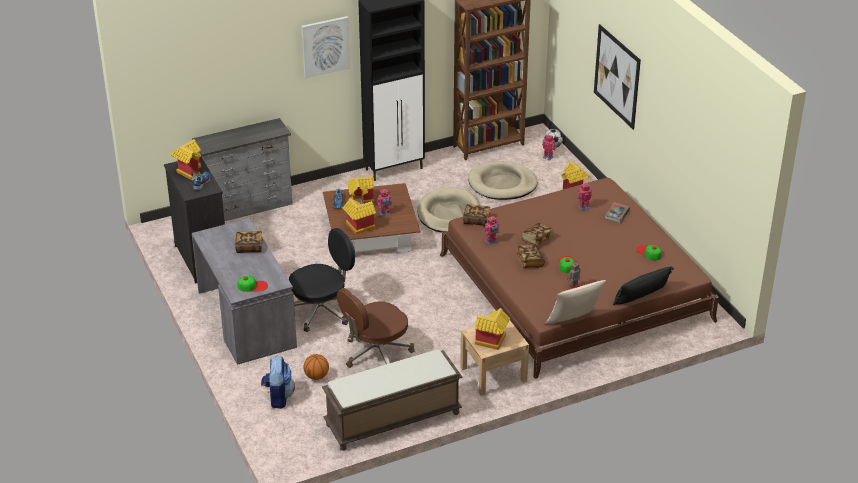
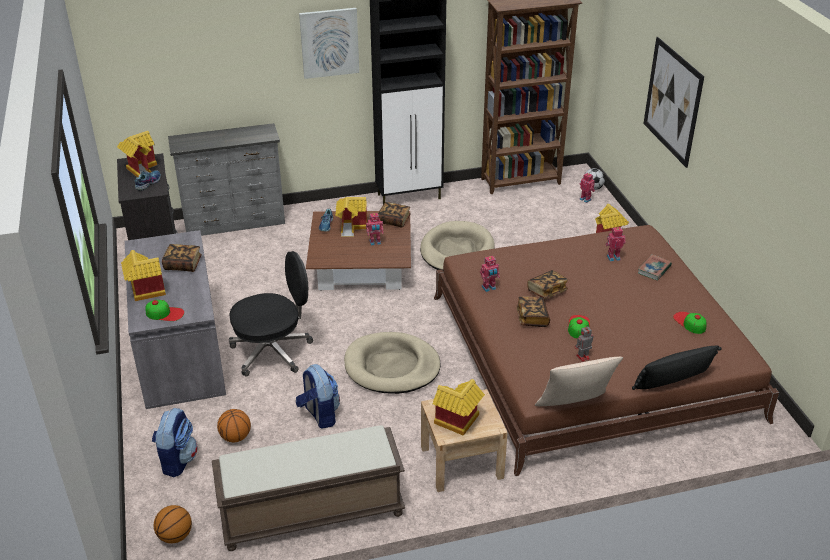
camera: 10 degrees right, 0 degrees up
brown office chair [337,288,415,368] -> backpack [296,364,340,429]
toy house [343,198,376,235] -> toy house moved to [121,250,166,301]
book [463,204,490,226] -> book moved to [378,202,411,228]
beige dog bed [468,161,537,200] -> beige dog bed moved to [344,332,441,394]
none -> basketball [154,505,192,543]

